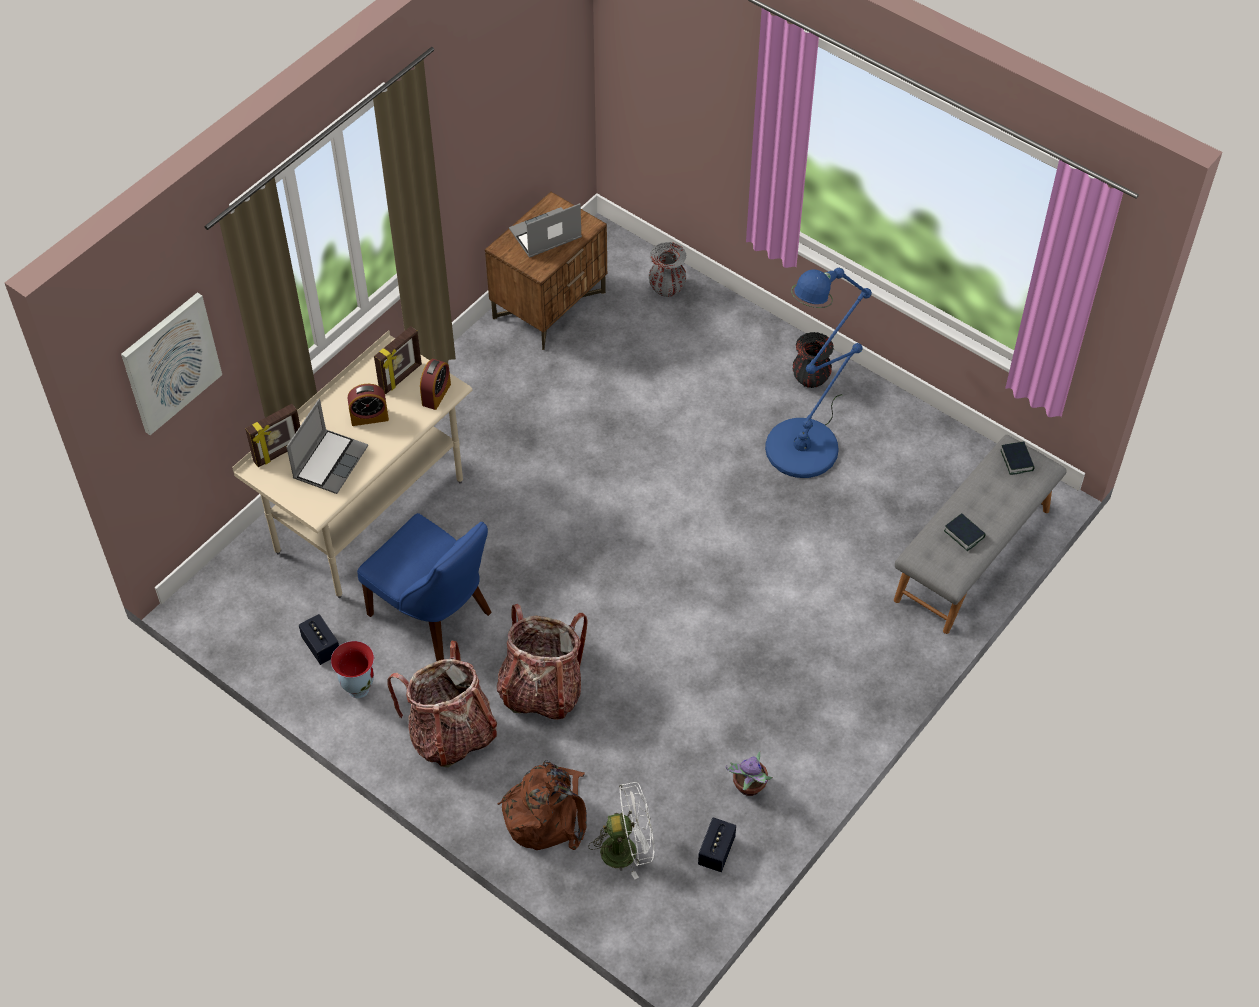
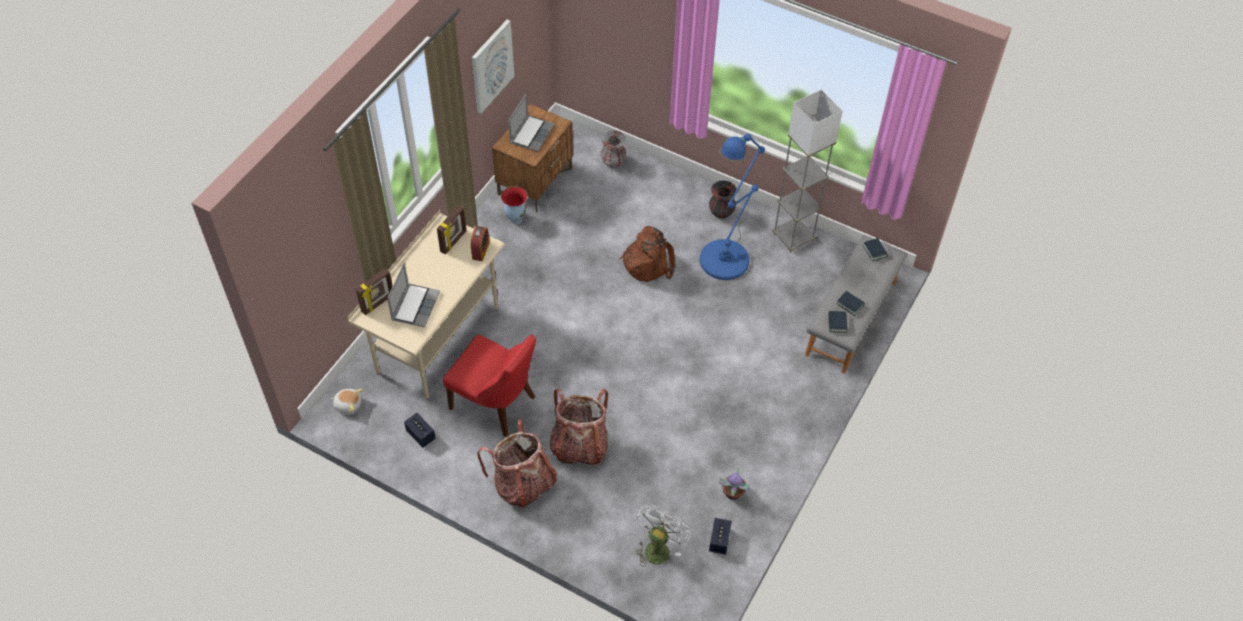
camera: 10 degrees left, 0 degrees up
picture [121,292,222,435] -> picture moved to [472,19,514,114]
vase [331,641,374,698] -> vase moved to [501,187,528,224]
alarm clock [348,384,389,426] -> none
blue chair [357,513,492,661] -> red chair [443,334,536,437]
brown backpack [497,760,587,850] -> brown backpack moved to [619,226,675,282]
laptop [509,203,582,258] -> laptop turned 150 degrees clockwise [508,93,555,152]
white fan [589,782,654,879] -> white fan turned 45 degrees counterclockwise [636,505,691,567]
none -> plush toy [331,389,363,415]
none -> grey floor lamp [772,90,843,253]
none -> book [828,311,847,333]

